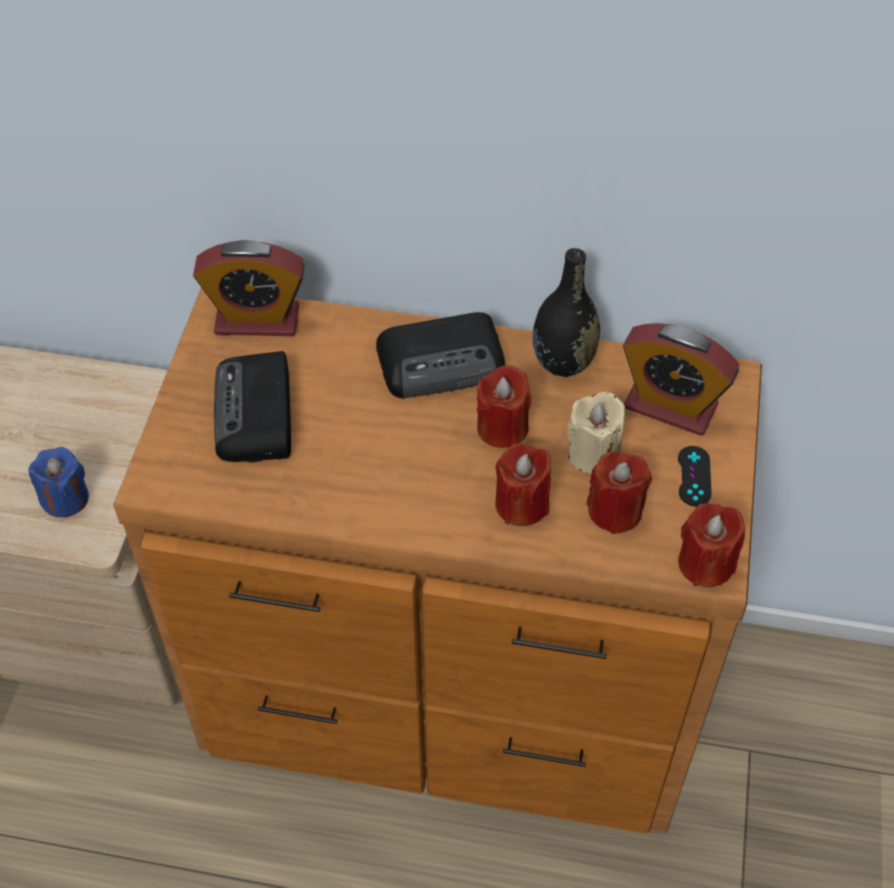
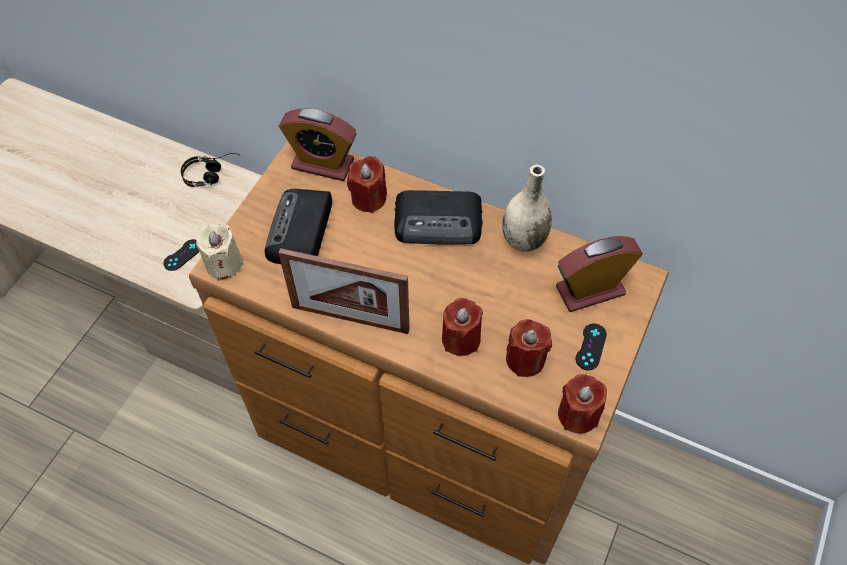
camera: 15 degrees right, 5 degrees up
blue candle [28,447,89,517] -> black game controller [163,239,199,271]
red candle [477,365,531,448] -> red candle moved to [347,156,387,213]
black vase [533,248,600,377] -> beige vase [502,165,552,252]
beige candle [567,392,625,474] -> beige candle moved to [196,224,244,281]
alarm clock [623,323,740,436] -> alarm clock turned 120 degrees clockwise [556,236,643,312]
none -> headphones [181,153,239,187]
none -> picture frame [278,248,409,334]

